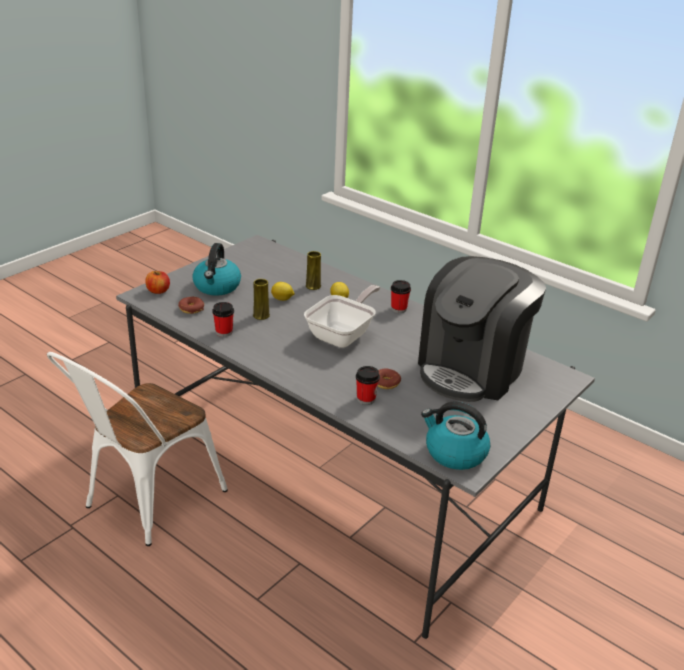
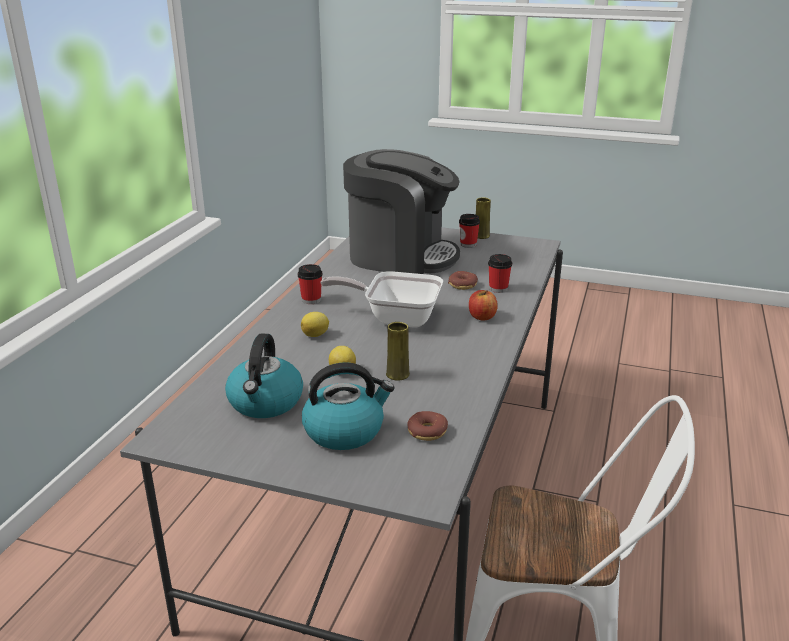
camera: 110 degrees left, 5 degrees down
apple [145,271,170,294] -> apple moved to [469,290,498,321]
cup [212,302,234,337] -> cup moved to [459,214,480,248]
yellow vase [306,251,321,290] -> yellow vase moved to [476,197,491,239]
kettle [421,402,490,470] -> kettle moved to [225,333,303,418]

